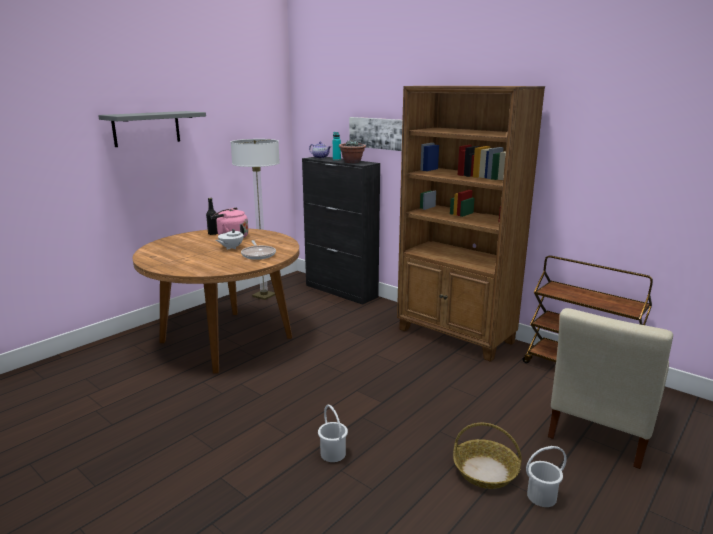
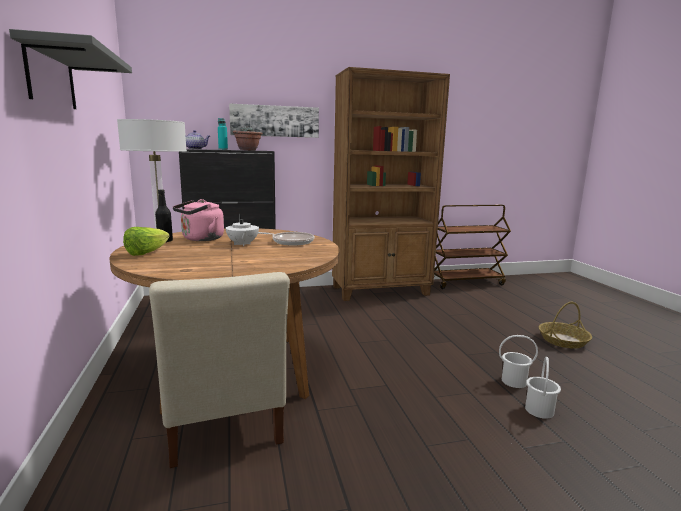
camera: 55 degrees left, 5 degrees down
white bucket [526,446,567,507] -> white bucket moved to [525,357,561,419]
beige chair [548,308,673,469] -> beige chair moved to [149,272,290,468]
none -> lettuce [123,227,170,256]

